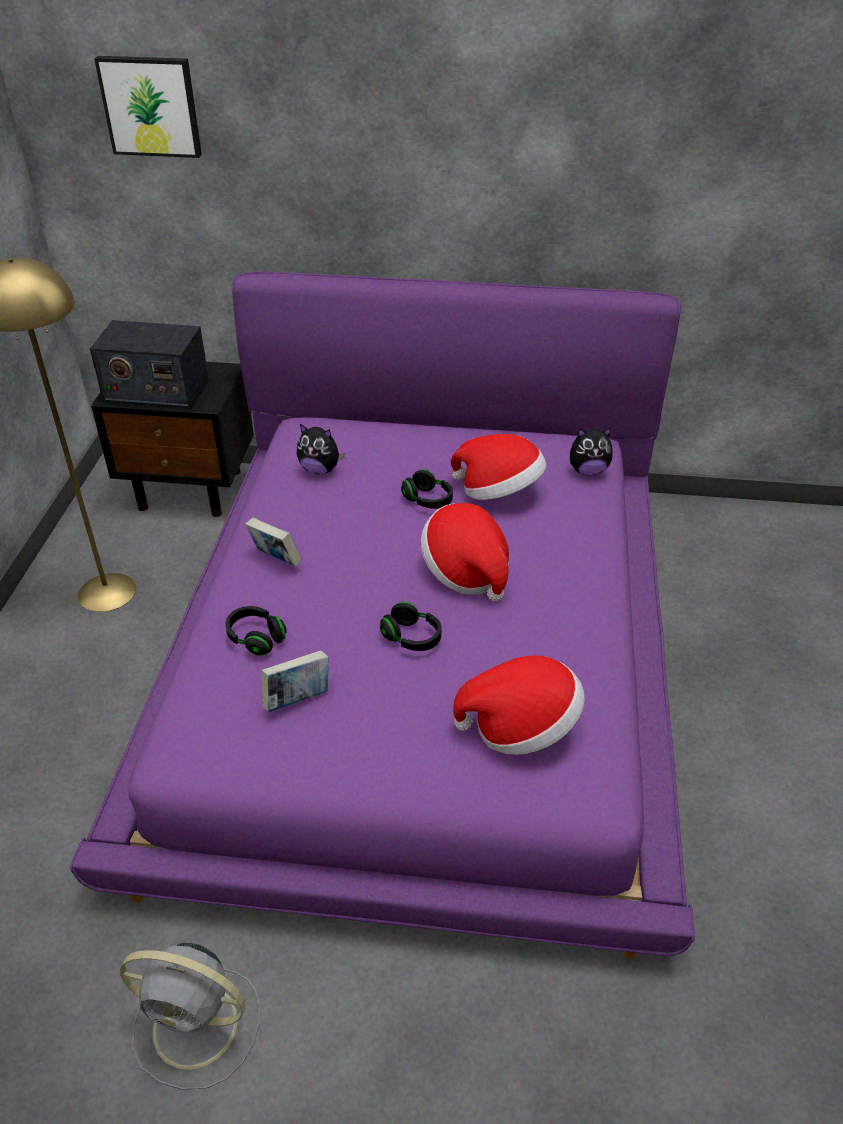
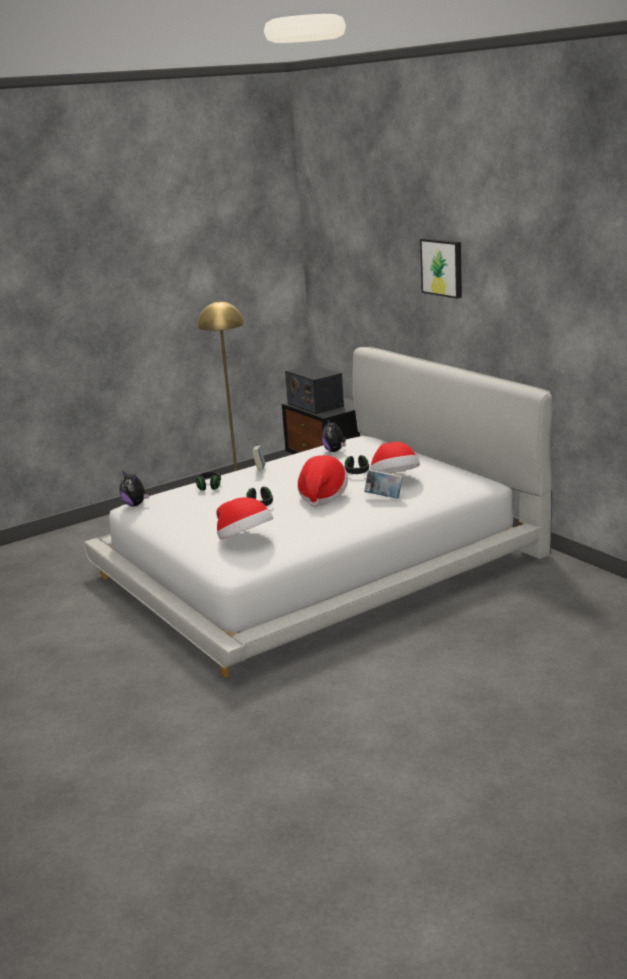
camera: 50 degrees right, 20 degrees down
purple bed [70,271,695,959] -> white bed [84,347,552,677]
picture [94,56,202,158] -> picture moved to [420,238,462,299]
grey fan [120,942,260,1090] -> none
book [261,650,328,712] -> book moved to [364,470,403,498]
plush toy [570,427,613,475] -> plush toy moved to [120,470,149,506]

